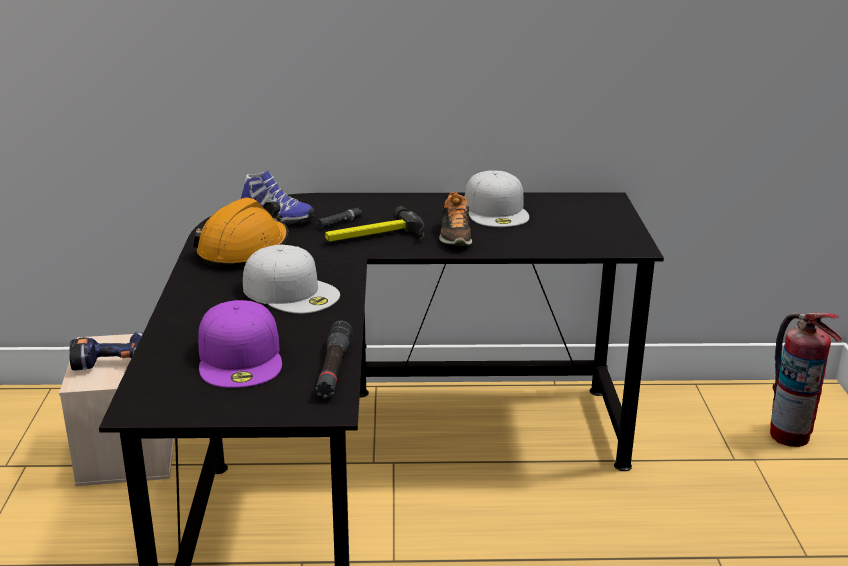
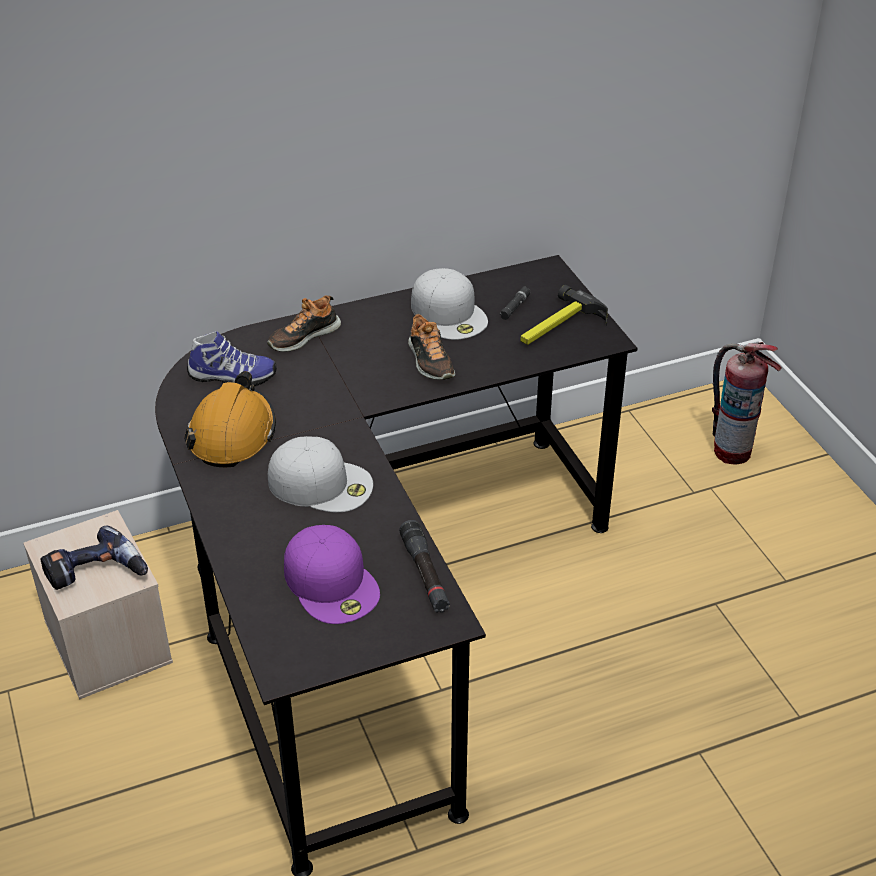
camera: 20 degrees left, 15 degrees up
black flashlight [317,208,362,229] -> black flashlight moved to [500,286,530,320]
hammer [325,207,425,243] -> hammer moved to [520,285,608,345]
none -> shoe [267,295,341,352]

